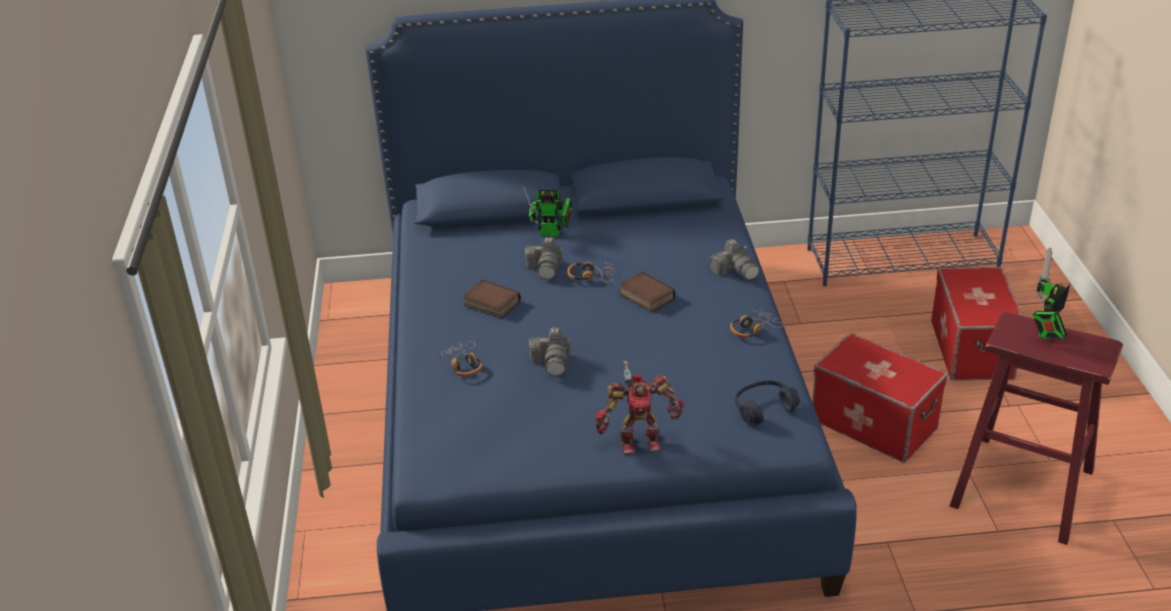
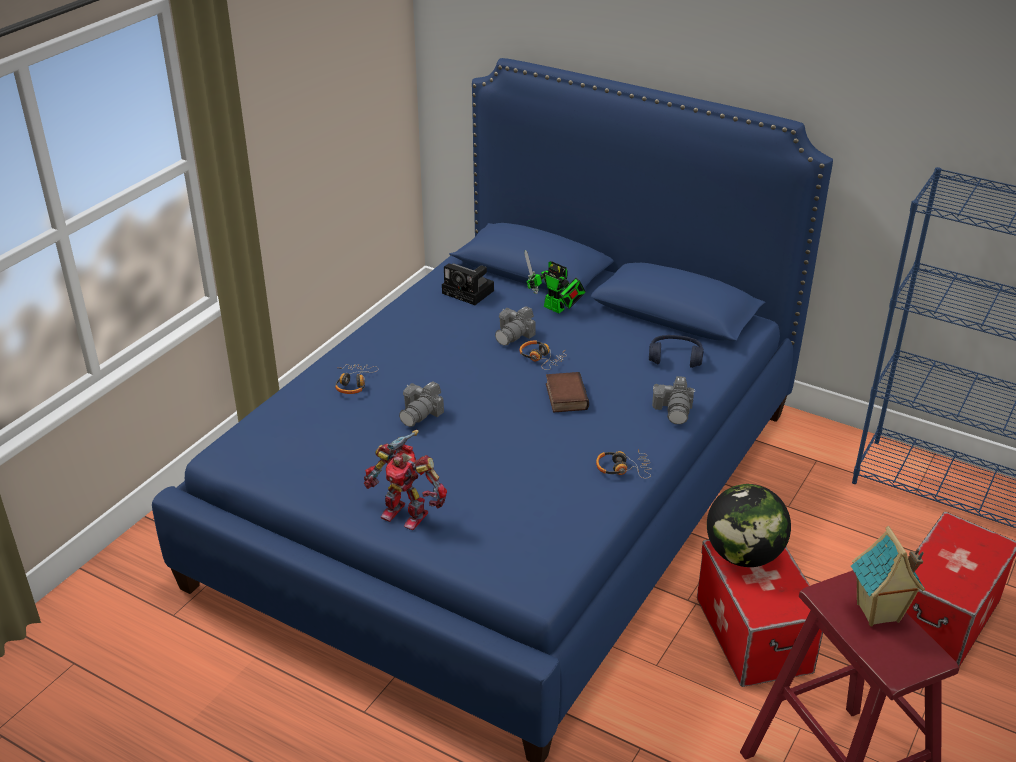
camera: 35 degrees right, 0 degrees up
book [463,280,521,318] -> none
blue headphones [735,380,800,424] -> blue headphones moved to [649,335,704,368]
toy robot [1032,247,1070,340] -> toy house [851,526,925,627]
none -> camera [442,263,494,305]
none -> globe [707,484,791,567]

